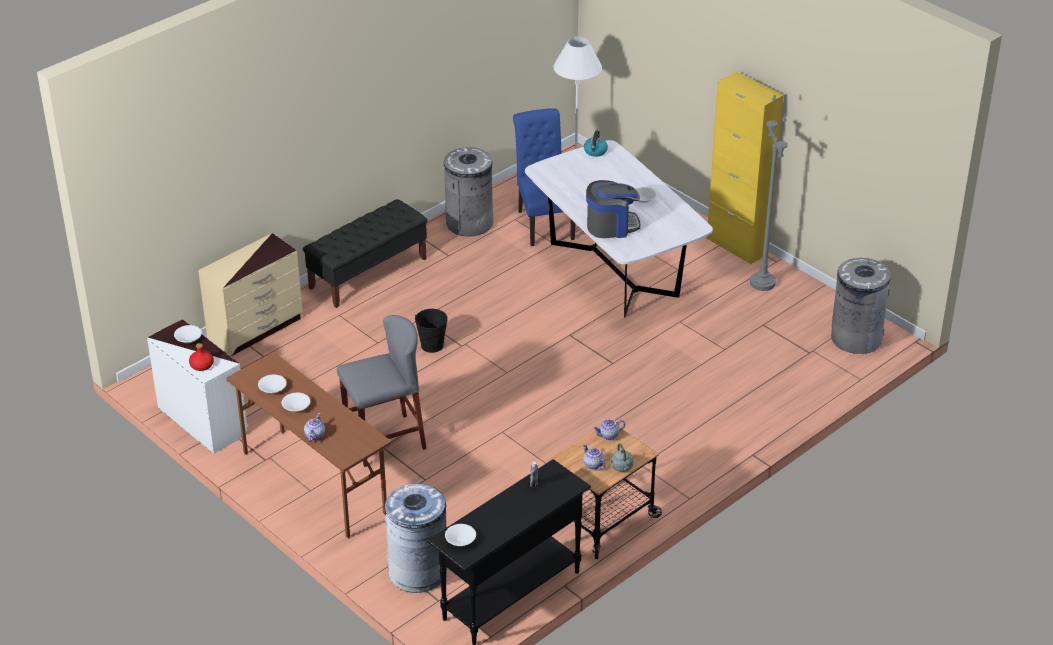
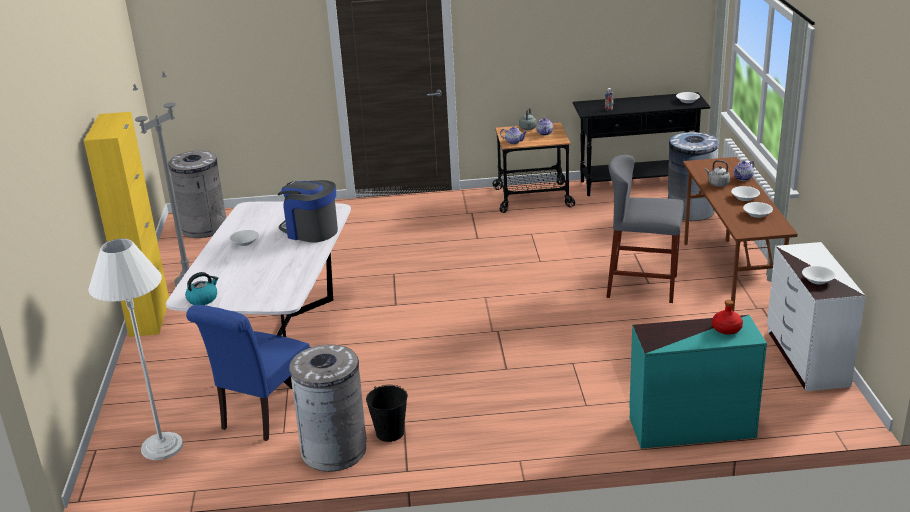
camera: 140 degrees left, 10 degrees down
red bottle [189,343,214,371] -> red bottle moved to [712,300,743,335]
beige dresser [198,233,303,356] -> turquoise dresser [629,315,767,449]
black bench [303,199,427,308] -> none
black bucket [415,309,448,353] -> black bucket moved to [366,385,408,442]
none -> grey kettle [705,160,730,187]

